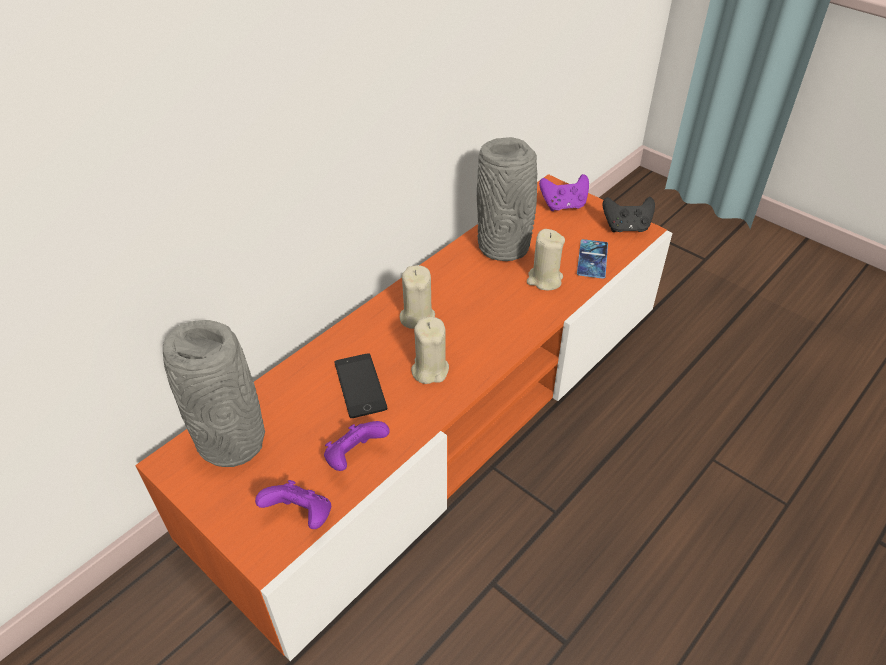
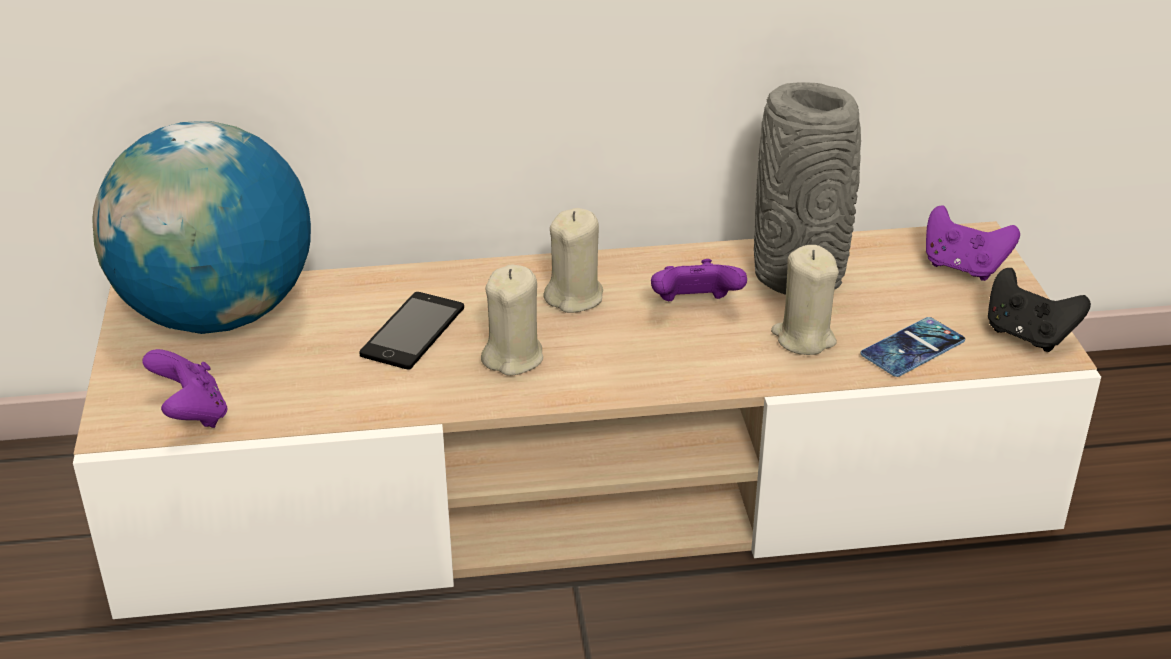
camera: 40 degrees right, 10 degrees down
orange tv stand [135,174,672,661] -> beige tv stand [73,221,1101,619]
grey vase [163,320,265,467] -> globe [92,121,311,334]
purple game controller [324,421,390,471] -> purple game controller moved to [651,259,747,302]

